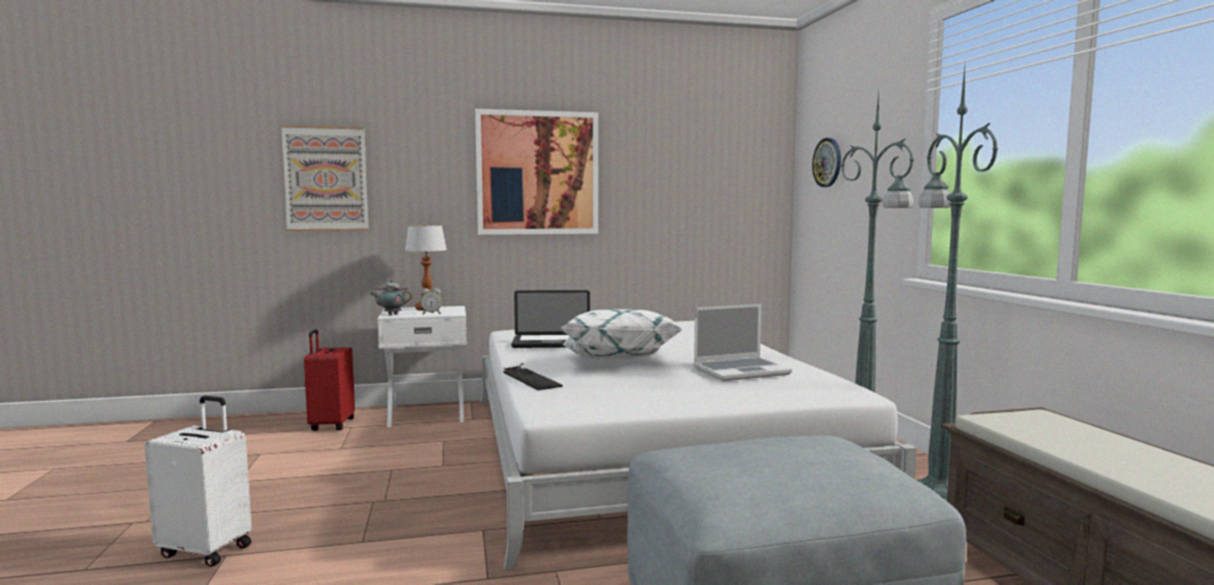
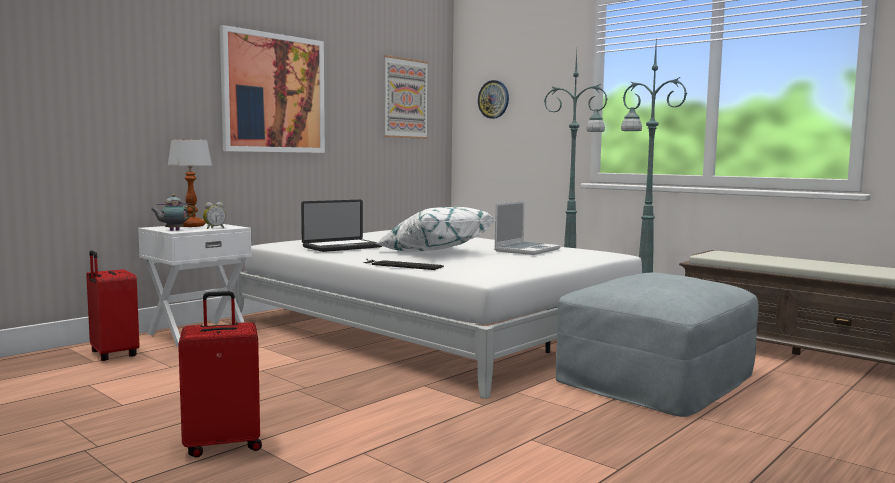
camera: 35 degrees left, 0 degrees up
white suitcase [145,396,252,567] -> red suitcase [178,291,262,458]
picture [281,125,369,231] -> picture moved to [384,55,429,139]

